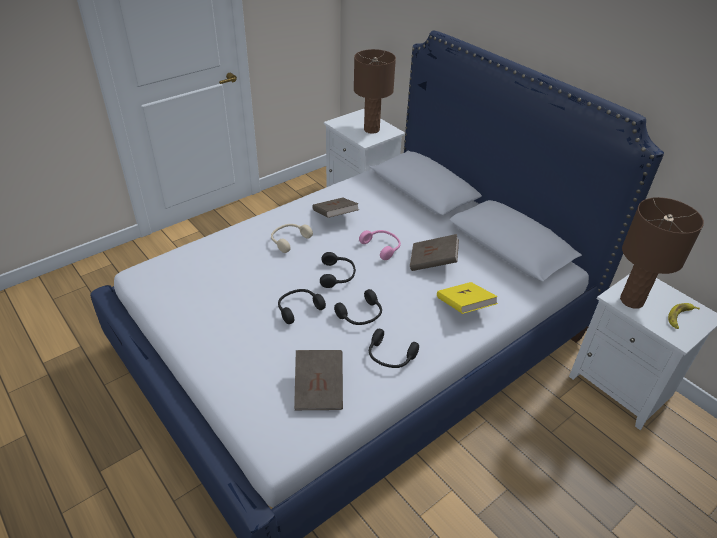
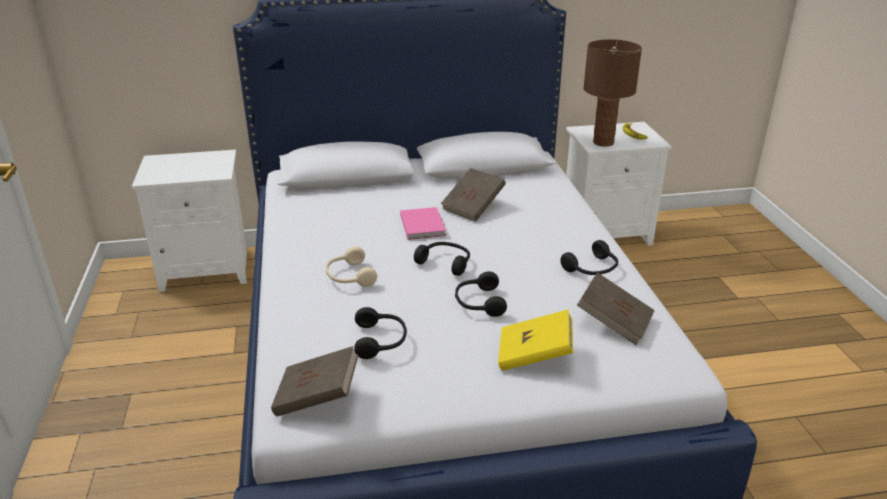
camera: 60 degrees left, 10 degrees down
brown book [312,197,359,218] -> brown book moved to [271,346,358,416]
black headphones [334,289,382,325] -> black headphones moved to [354,307,407,359]
brown table lamp [354,49,396,134] -> none
pink headphones [359,230,401,260] -> pink book [400,207,446,240]
yellow book [437,282,498,314] -> yellow book moved to [498,309,573,371]

